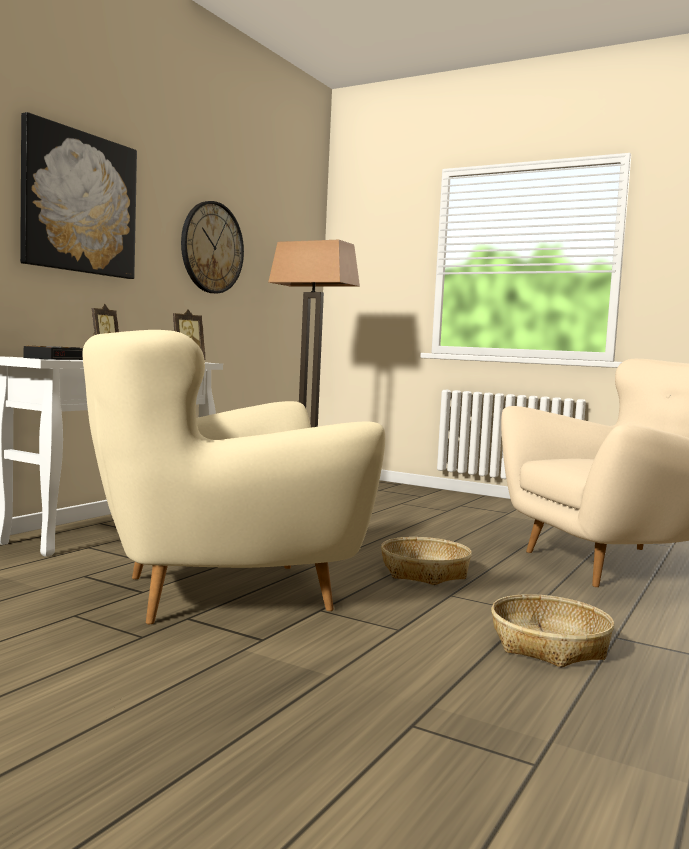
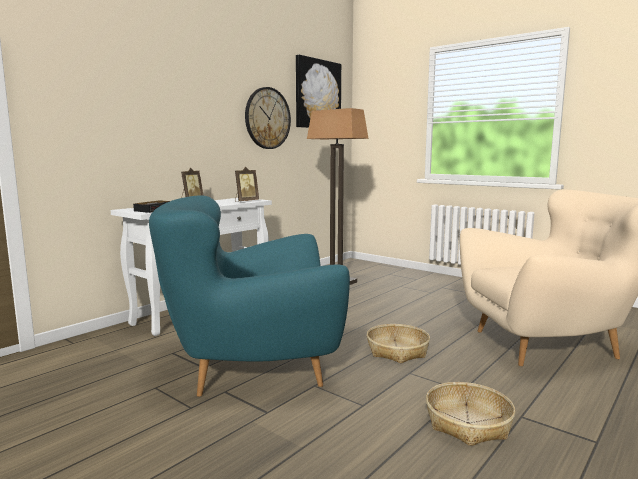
camera: 10 degrees right, 5 degrees up
picture [20,112,137,279] -> picture moved to [296,55,341,128]
beige armchair [83,330,385,624] -> turquoise armchair [149,195,350,397]

